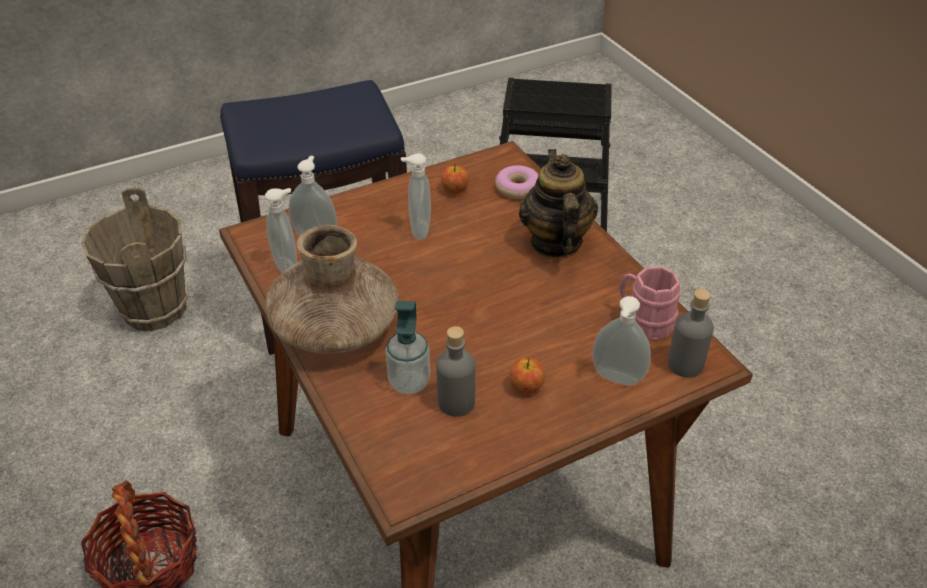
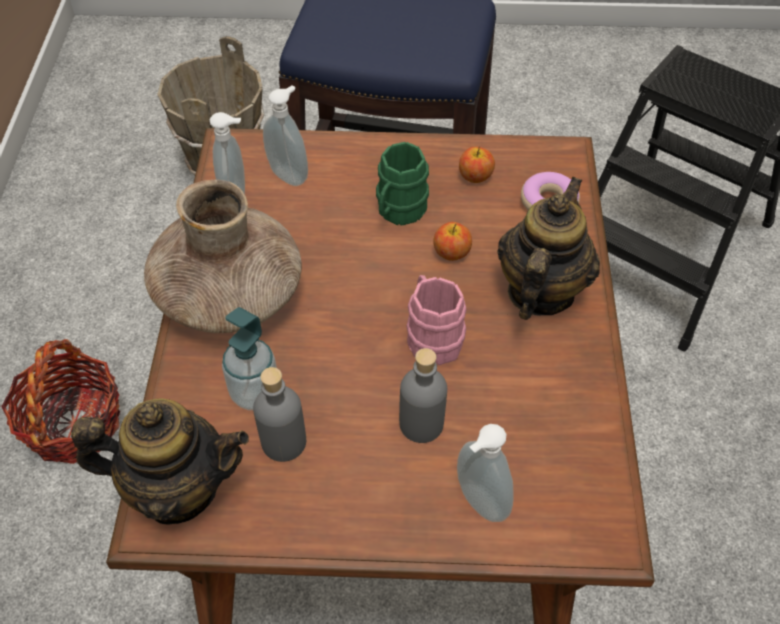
camera: 30 degrees right, 10 degrees up
soap dispenser [401,153,431,240] -> green mug [376,142,429,226]
apple [509,358,546,394] -> apple moved to [433,222,472,261]
pink mug [619,266,680,341] -> pink mug moved to [406,275,467,365]
grey bottle [668,289,714,378] -> grey bottle moved to [399,348,447,443]
none -> teapot [71,399,249,525]

